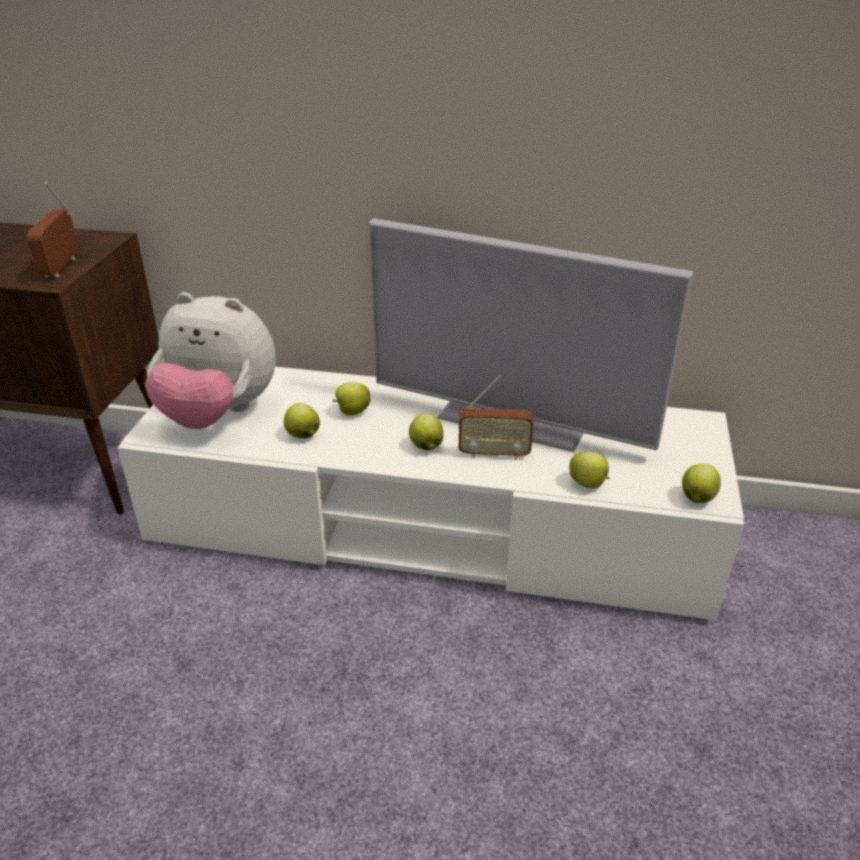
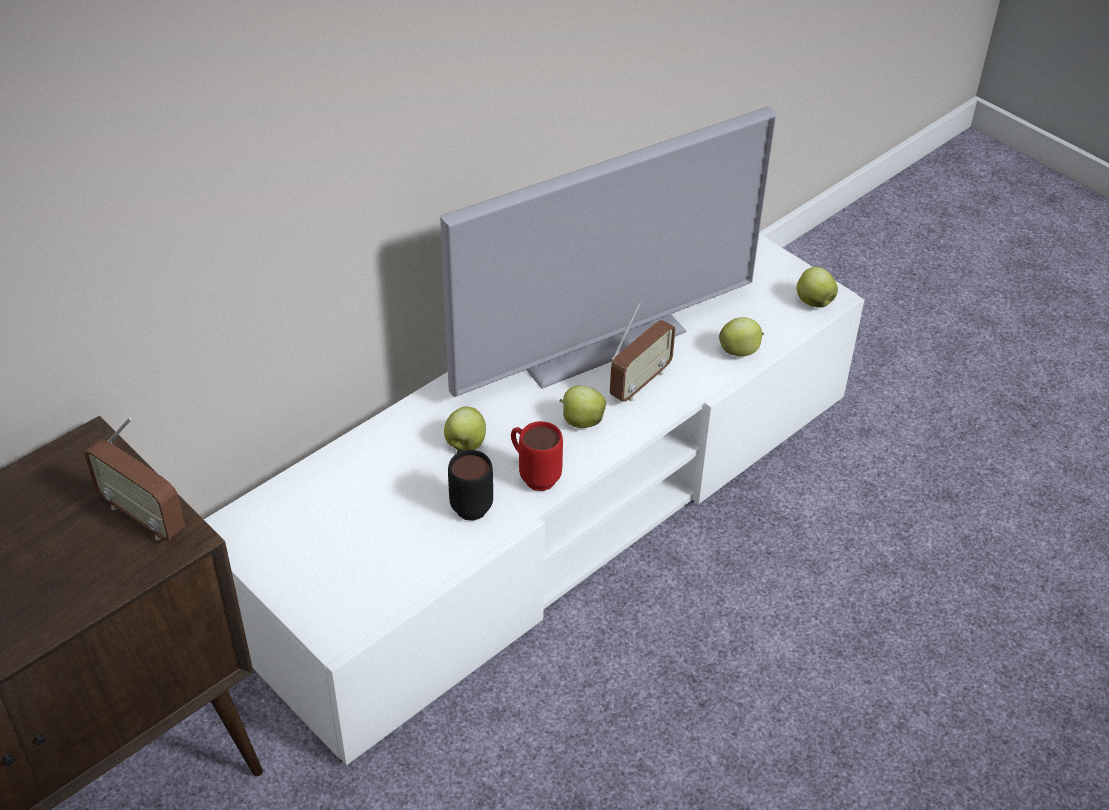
camera: 55 degrees left, 10 degrees up
plush toy [145,292,276,429] -> none
apple [284,403,320,438] -> black mug [448,449,493,521]
none -> red mug [511,421,563,491]

